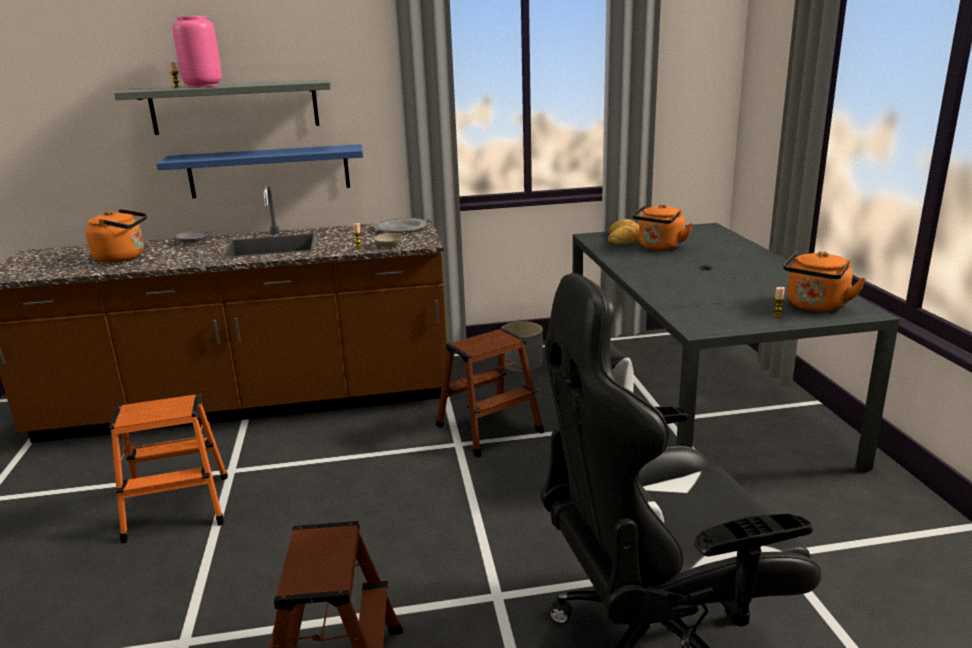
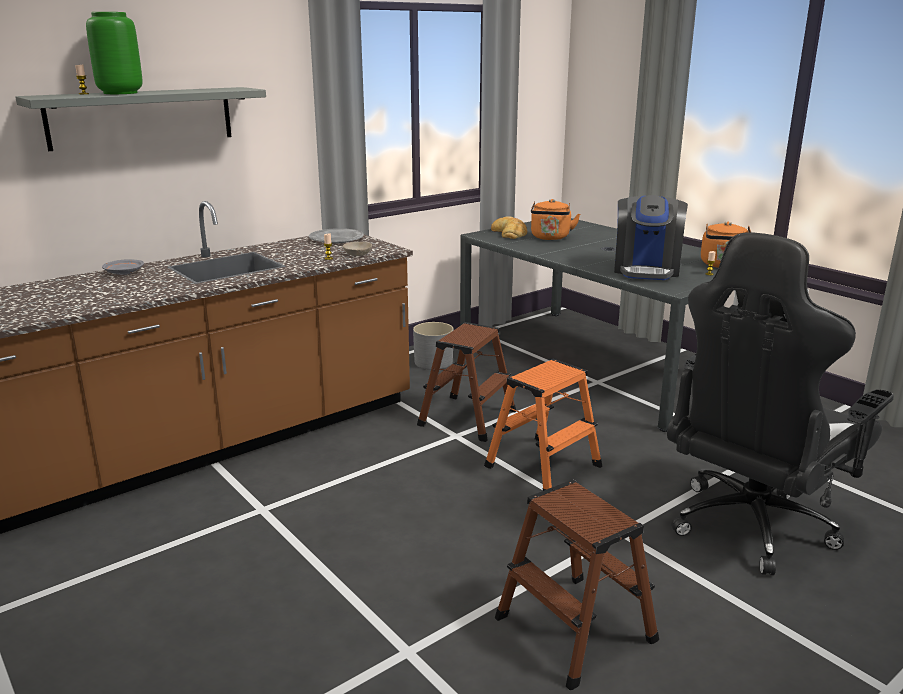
camera: 30 degrees left, 0 degrees up
orange kettle [86,209,147,263] -> none
orange step ladder [109,393,228,544] -> orange step ladder moved to [484,359,602,491]
blue shelf [156,144,363,198] -> none
pink vase [172,16,222,88] -> green vase [86,12,143,94]
none -> coffee machine [614,195,688,280]

